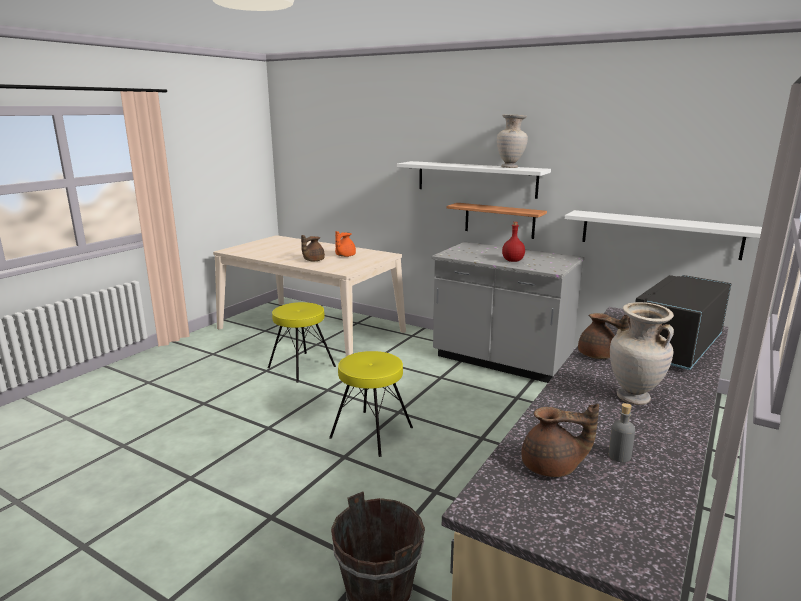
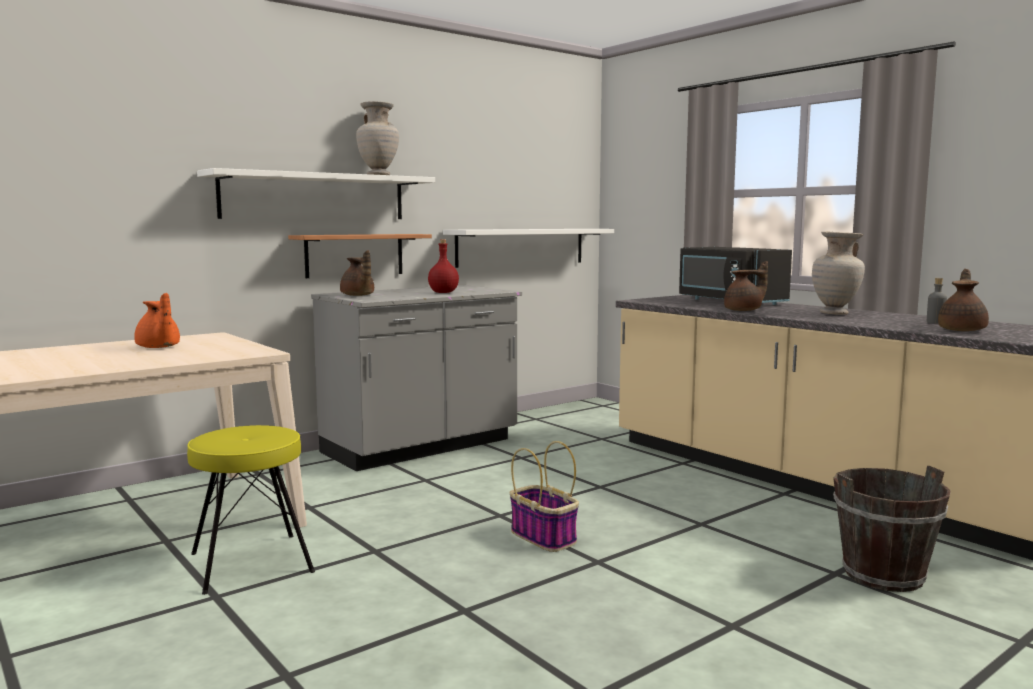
camera: 70 degrees left, 10 degrees down
brown teapot [301,235,325,261] -> brown teapot moved to [340,250,374,296]
yellow stool [329,351,413,457] -> basket [510,441,579,552]

